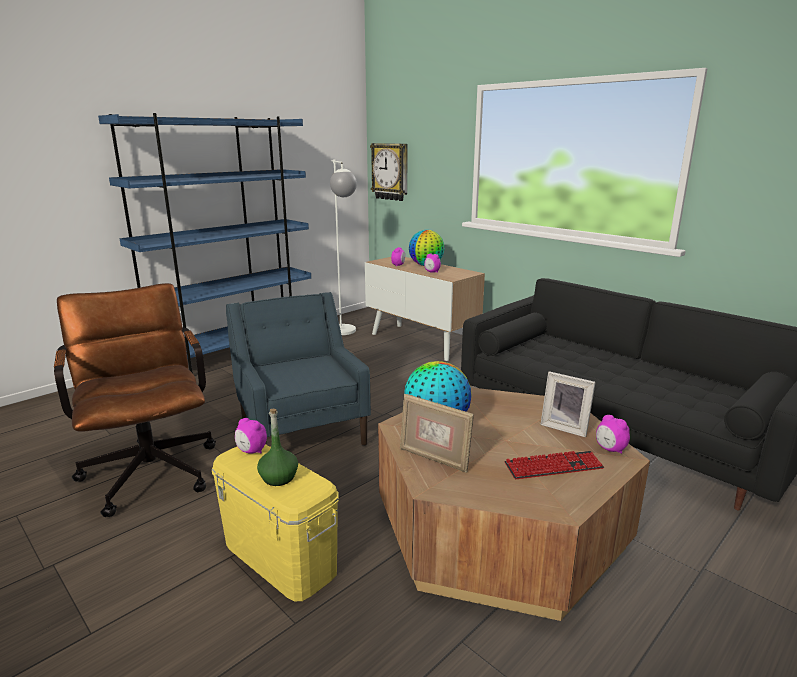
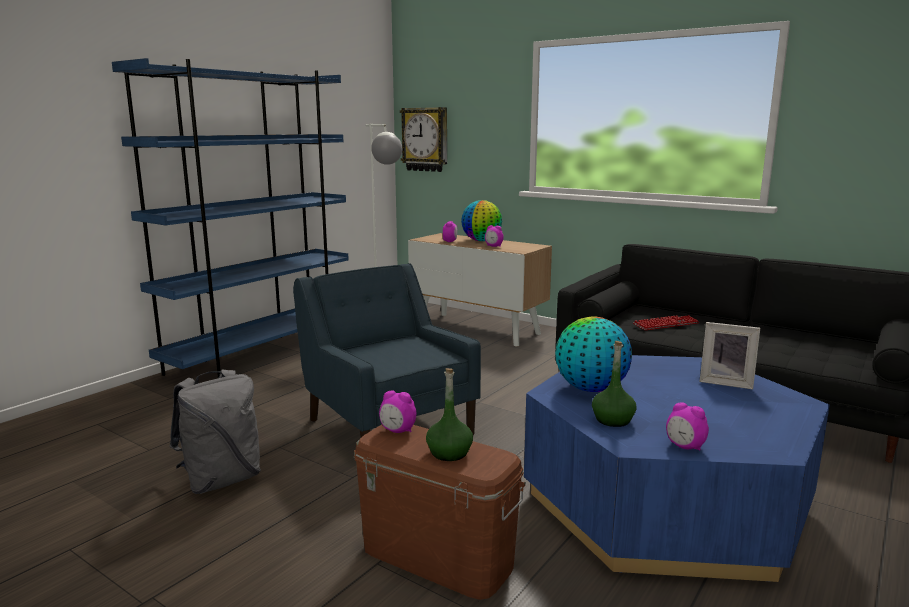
camera: 10 degrees left, 5 degrees down
brown office chair [54,283,216,517] -> grey backpack [169,370,261,494]
yellow storage box [212,444,339,601] -> brown storage box [354,425,526,600]
brown coffee table [378,387,650,621] -> blue coffee table [524,355,830,582]
picture frame [400,394,474,473] -> green bottle [592,341,636,427]
keyboard [504,451,604,479] -> keyboard moved to [633,315,699,330]
alarm clock [596,415,630,454] -> alarm clock moved to [666,402,709,451]

